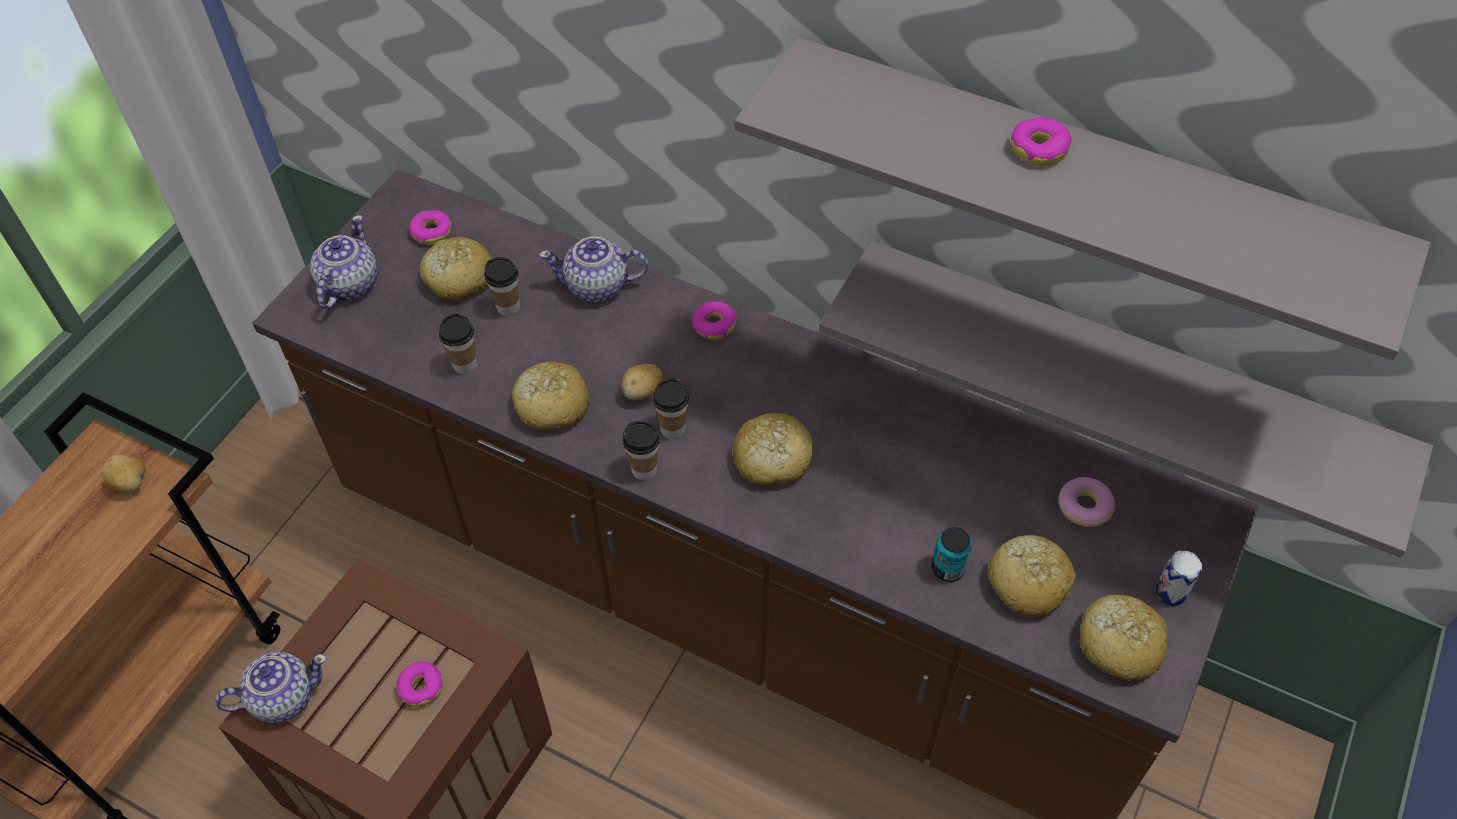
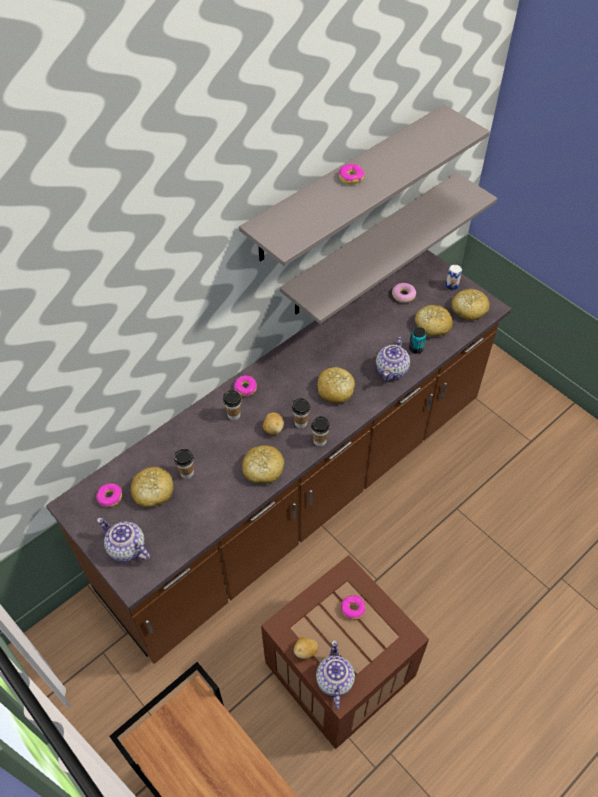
camera: 70 degrees left, 0 degrees up
potato [102,455,146,493] -> potato moved to [294,637,318,659]
cup [439,313,477,374] -> cup moved to [223,390,241,420]
teapot [539,237,648,302] -> teapot moved to [376,337,410,381]

